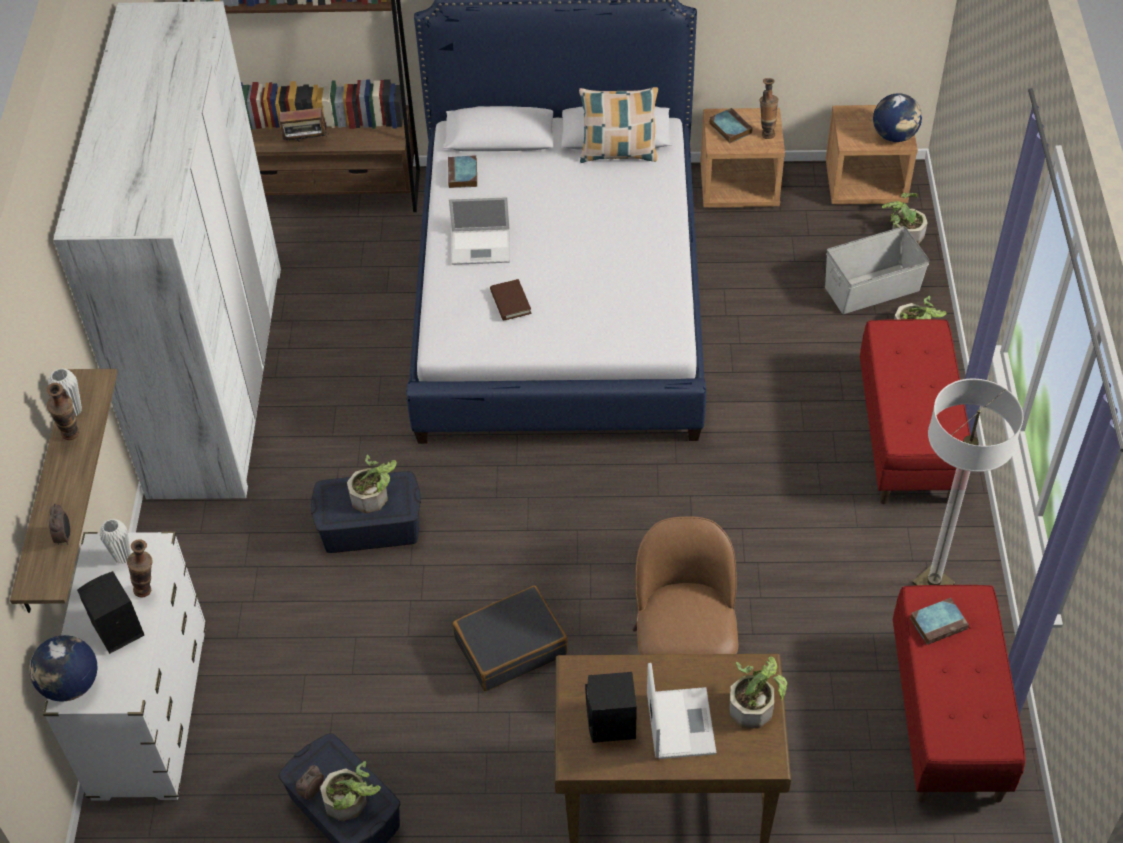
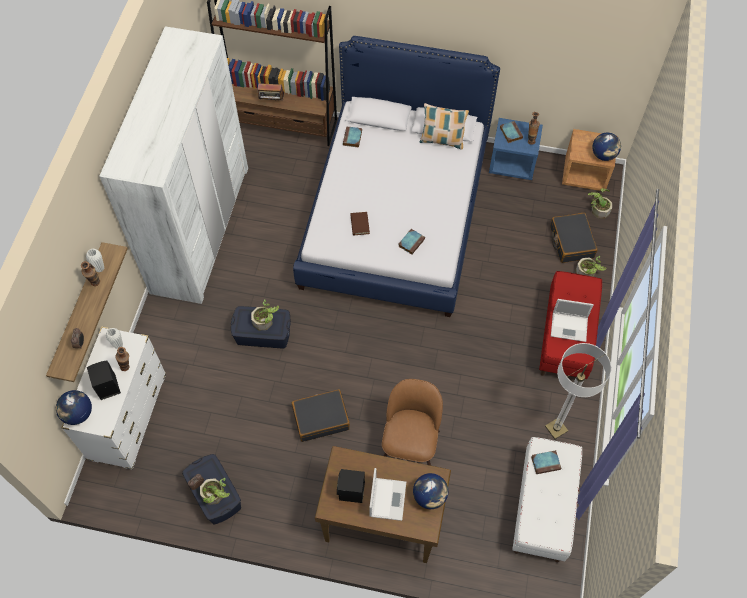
camera: 10 degrees right, 10 degrees up
laptop [449,196,510,265] -> laptop moved to [551,299,593,342]
brown nightstand [700,108,785,208] -> blue nightstand [489,118,543,180]
potted plant [729,657,787,729] -> globe [413,473,448,509]
grey storage box [825,226,930,314] -> black suitcase [550,213,597,263]
red bench [893,585,1026,803] -> white bench [512,437,582,562]
none -> book [398,229,425,255]

